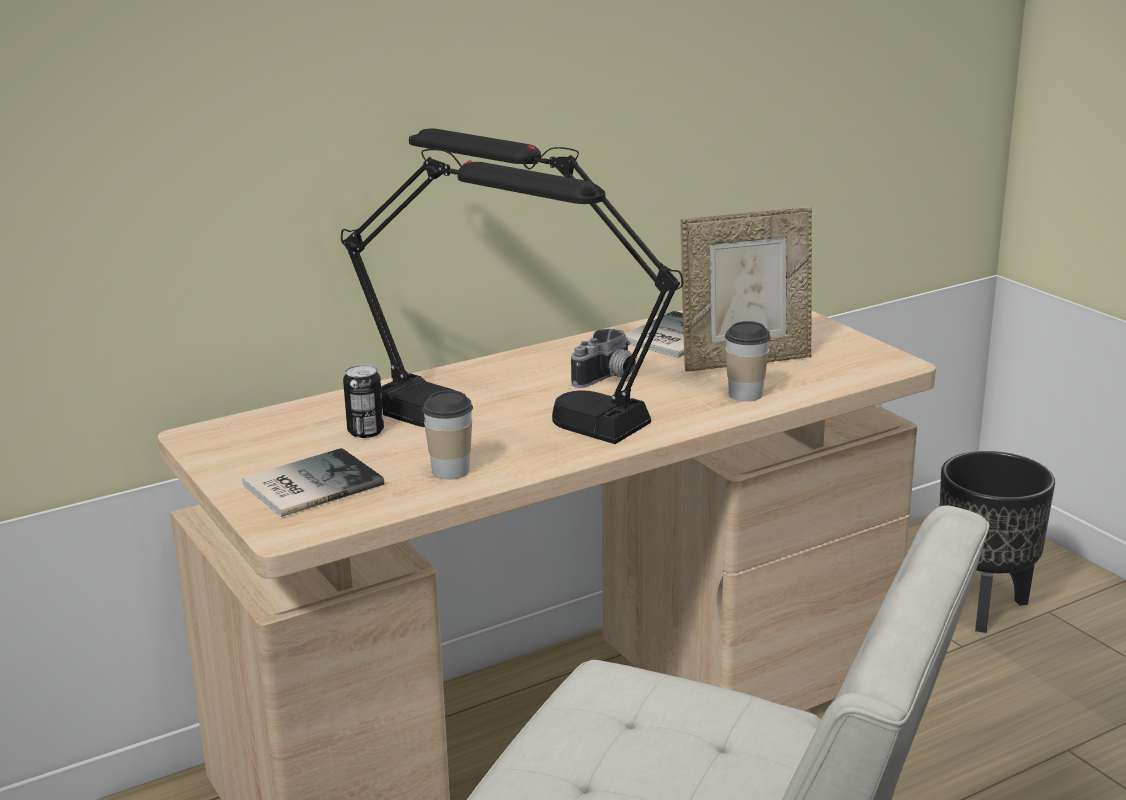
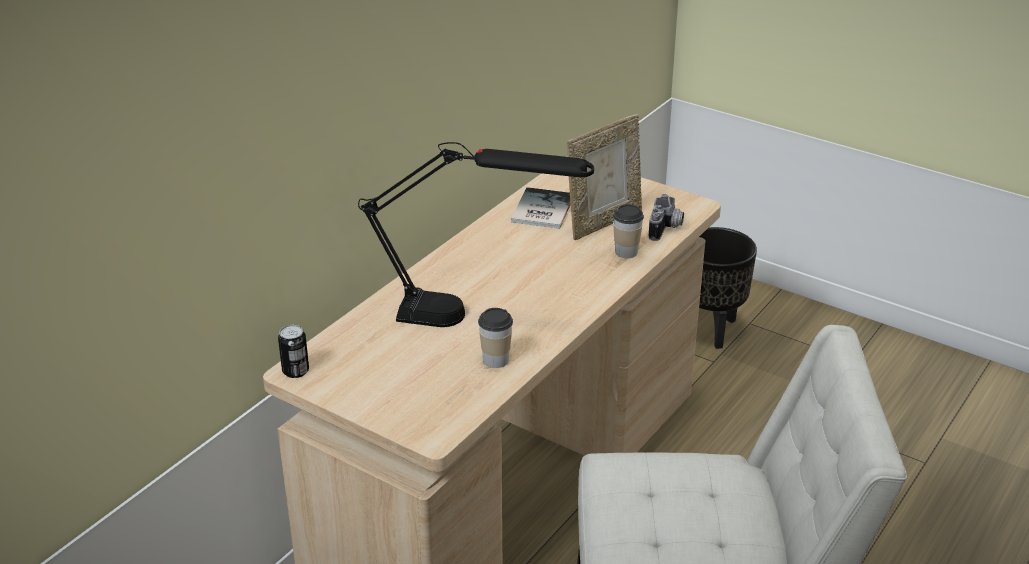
camera: 25 degrees left, 10 degrees up
book [242,448,384,517] -> none
can [343,364,384,438] -> can moved to [278,325,309,378]
black table lamp [409,129,683,444] -> none
camera [571,329,636,388] -> camera moved to [649,194,684,241]

